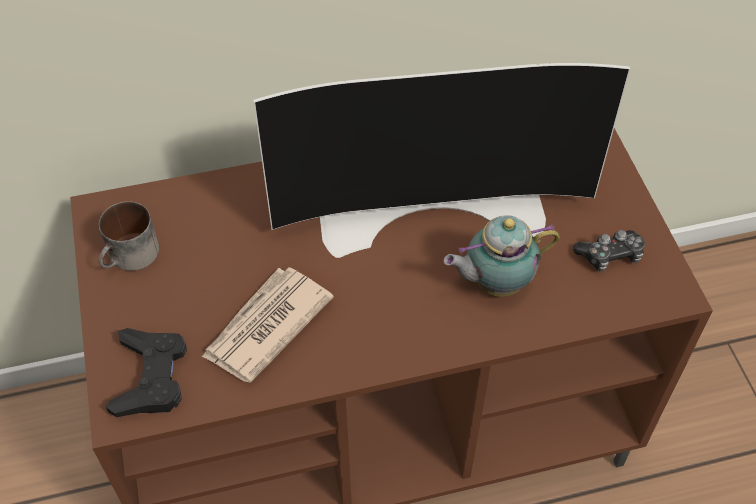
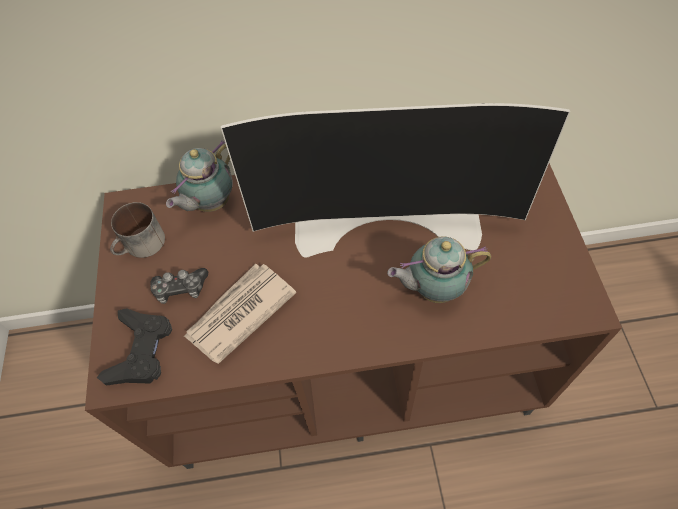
camera: 10 degrees right, 5 degrees up
game controller [573,230,645,272] -> game controller moved to [150,268,208,304]
none -> teapot [166,141,233,212]

